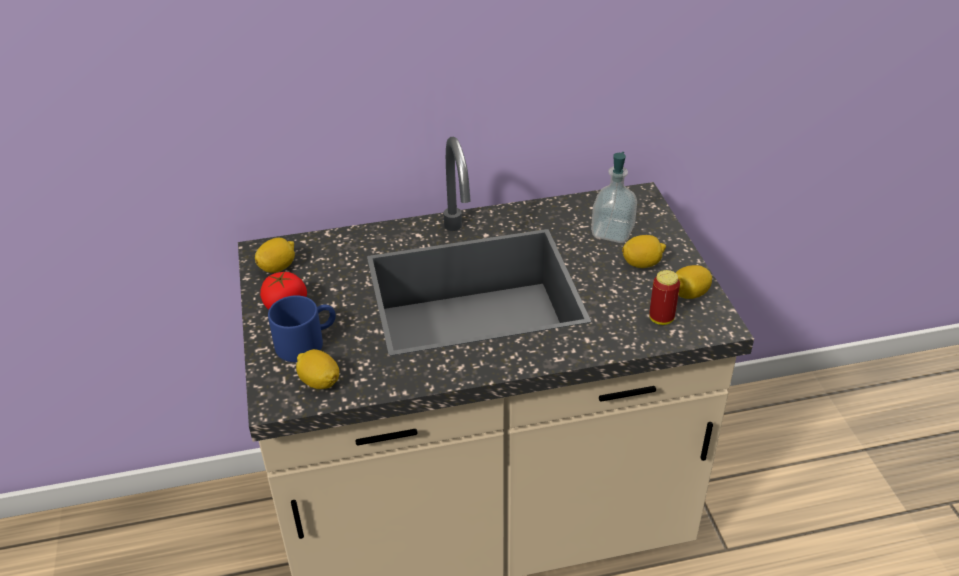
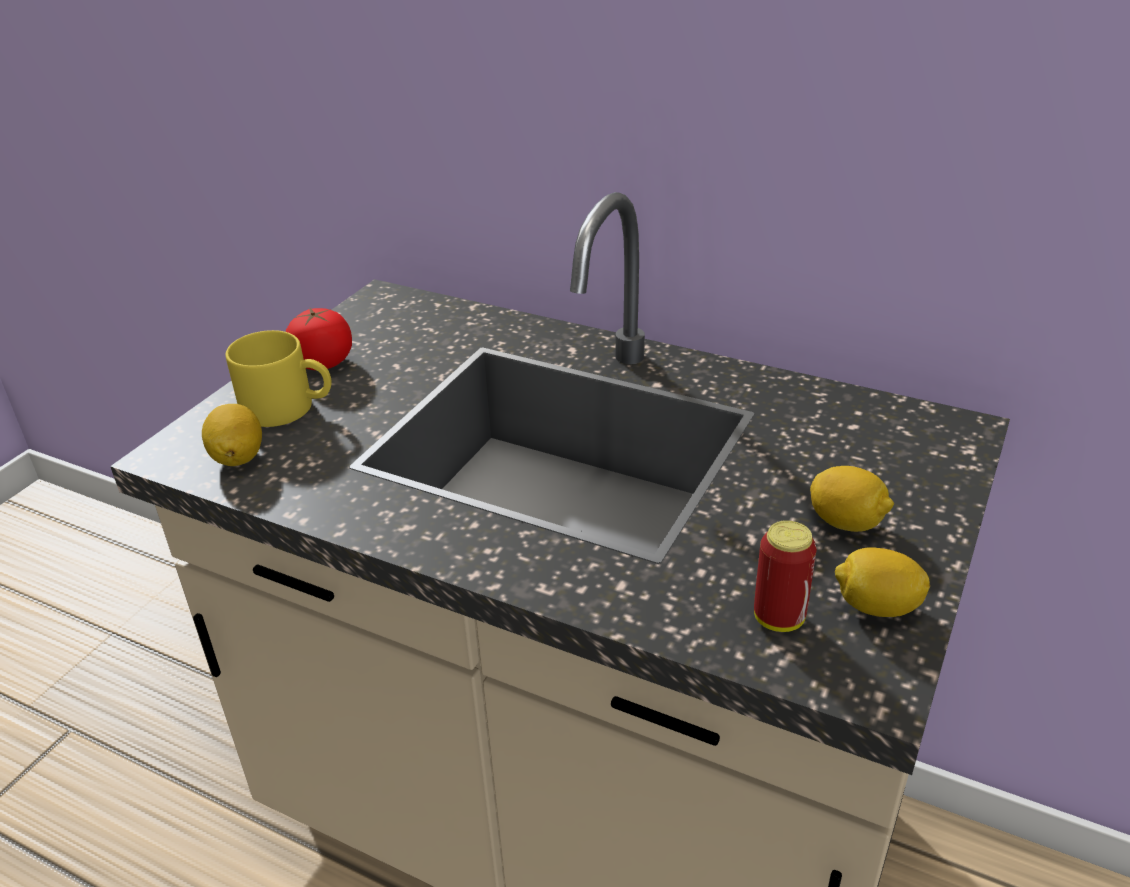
camera: 40 degrees right, 5 degrees down
lemon [255,238,295,273] -> none
blue mug [268,295,336,362] -> yellow mug [226,330,332,427]
soap dispenser [591,152,637,243] -> none

